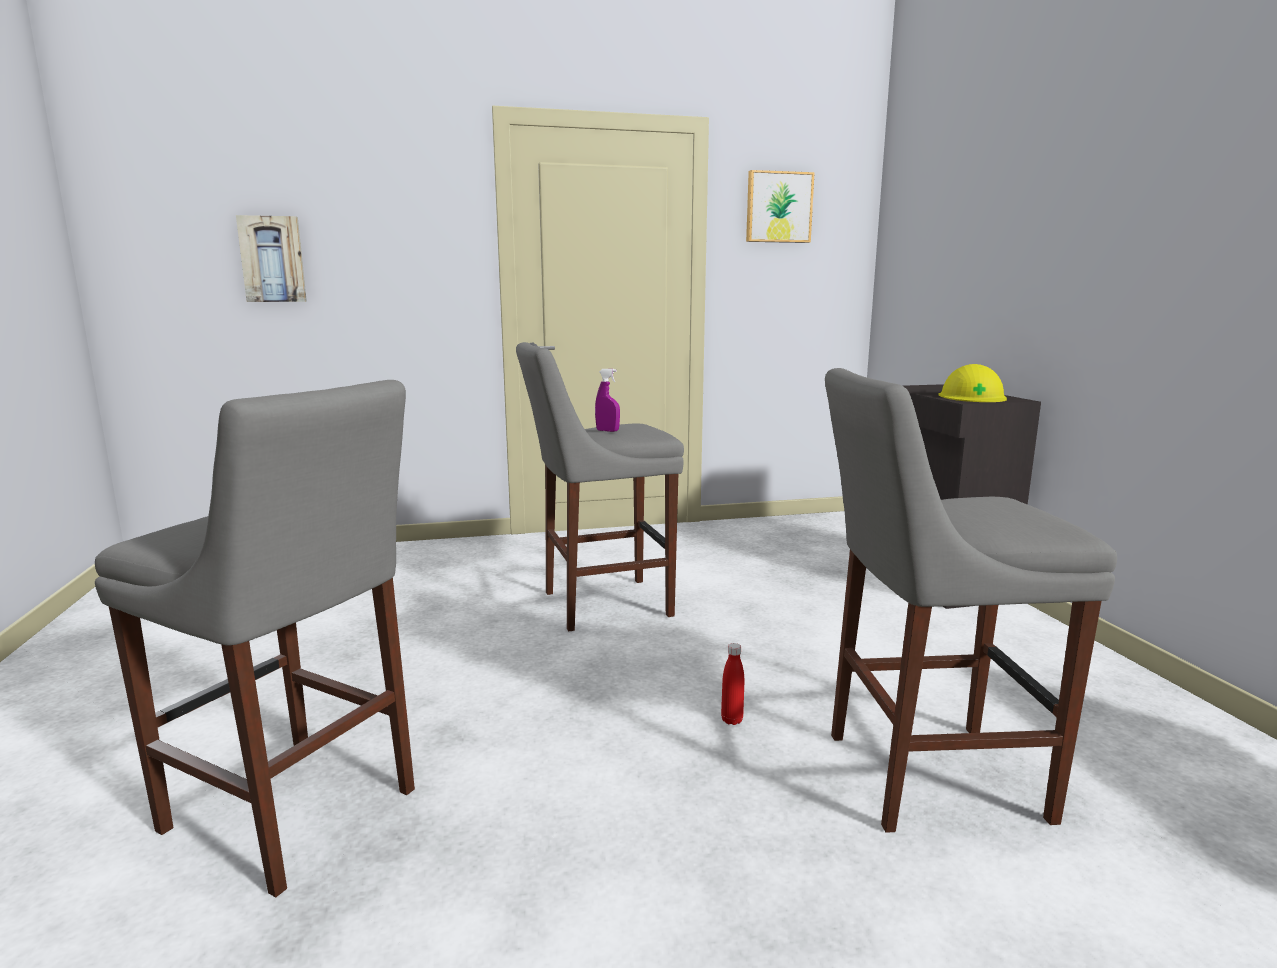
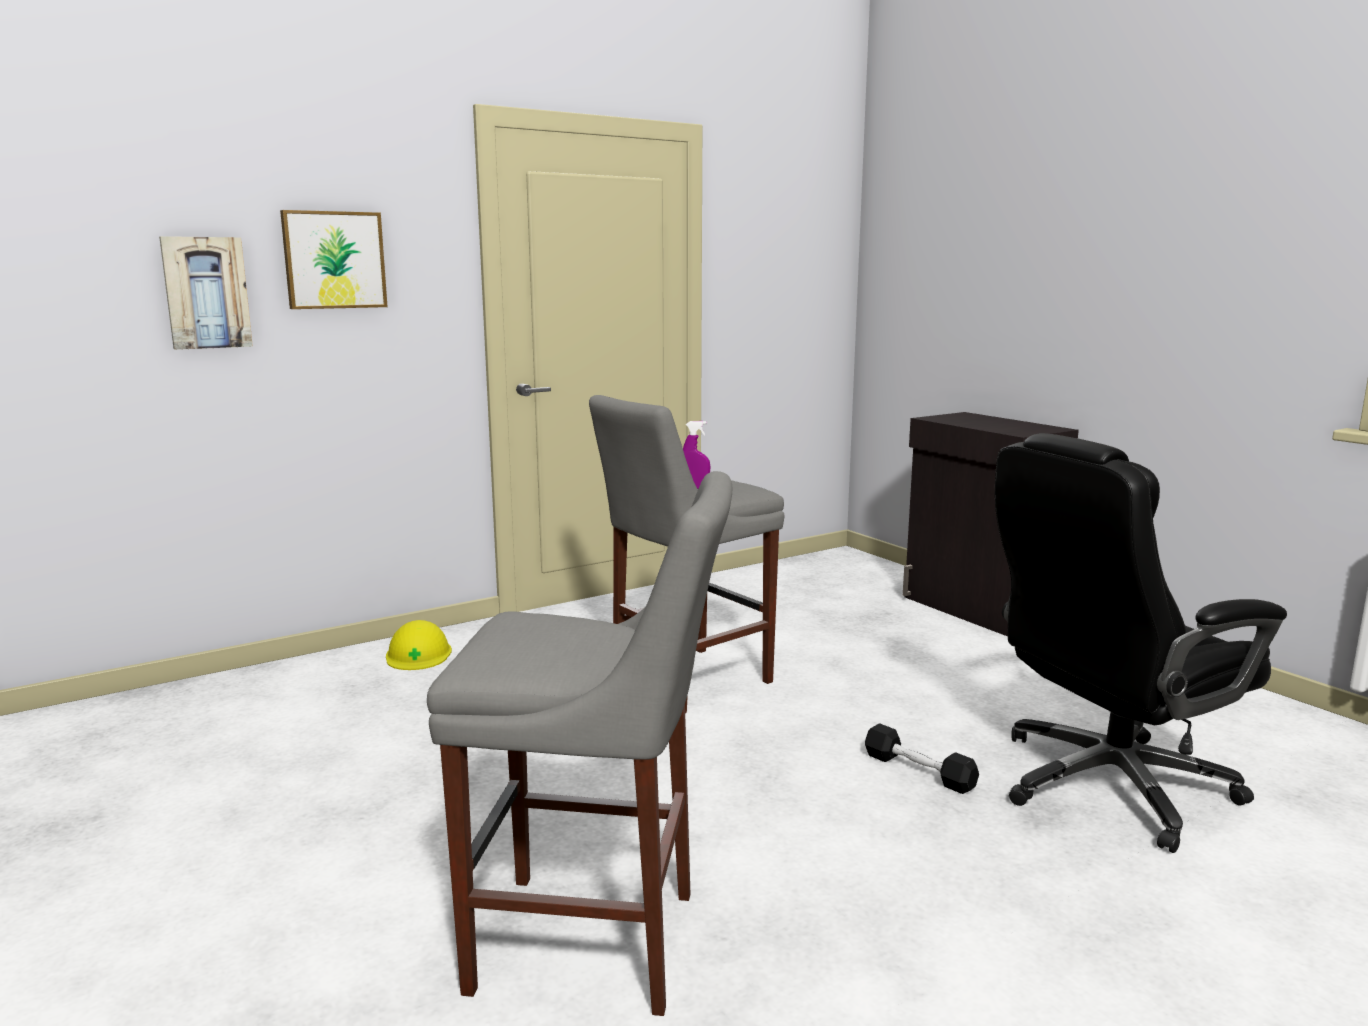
camera: 20 degrees left, 0 degrees up
red bottle [721,643,744,725] -> black dumbbell [865,723,979,794]
picture [746,170,815,243] -> picture moved to [280,210,388,309]
grey stool [825,368,1117,833] -> black office chair [995,433,1287,853]
yellow hard hat [939,364,1007,402] -> yellow hard hat moved to [386,620,452,670]

